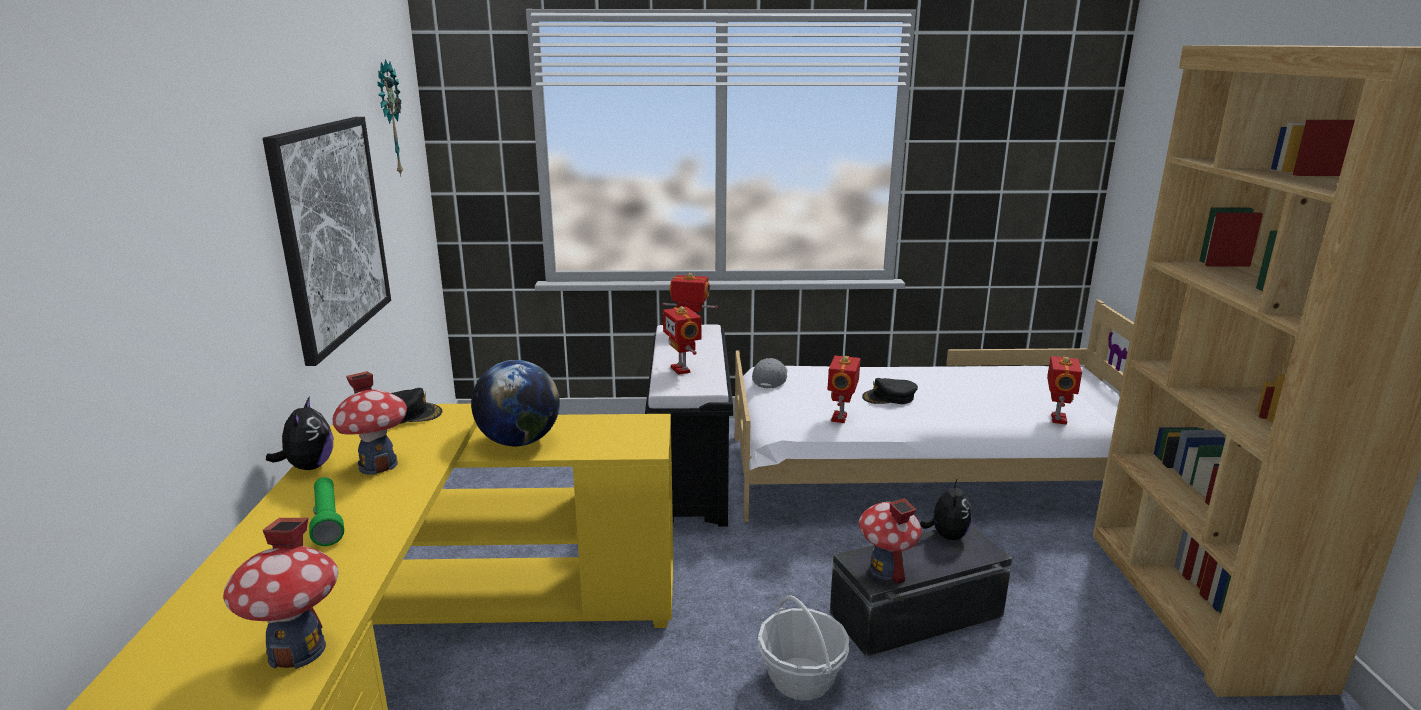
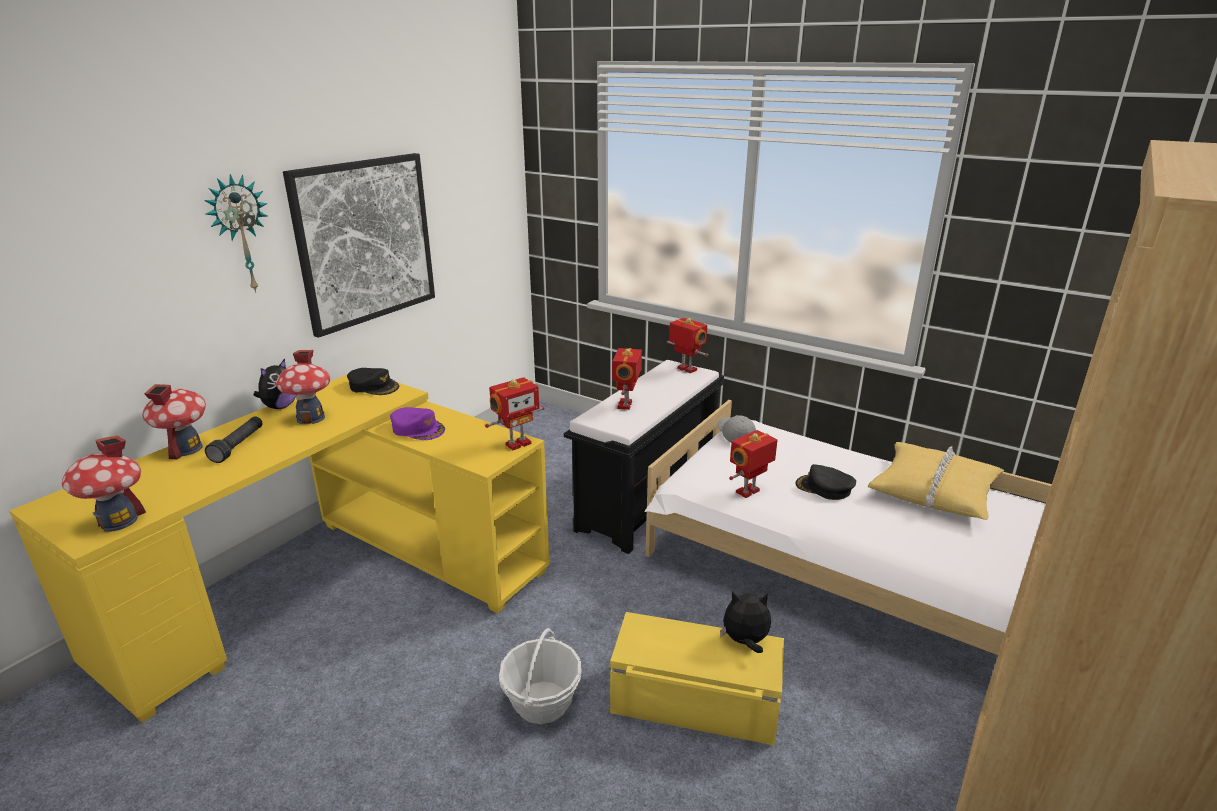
camera: 35 degrees right, 5 degrees up
green flashlight [309,477,344,546] -> black flashlight [205,416,263,463]
wall clock [378,59,403,176] -> wall clock moved to [204,174,268,293]
globe [471,360,560,446] -> purple cap [390,407,445,440]
grey cap [752,358,788,388] -> grey cap turned 75 degrees counterclockwise [717,415,756,443]
black storage box [830,525,1012,657] -> yellow storage box [610,612,784,745]
toy house [859,498,922,584] -> toy house moved to [143,384,206,460]
plush toy [920,478,972,540] -> plush toy turned 135 degrees counterclockwise [720,591,771,653]
toy robot [1047,356,1082,425] -> toy robot moved to [485,377,545,450]
none -> yellow pillow [868,442,1004,520]

